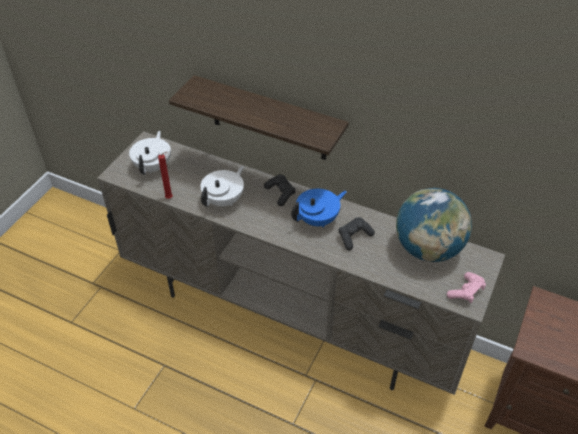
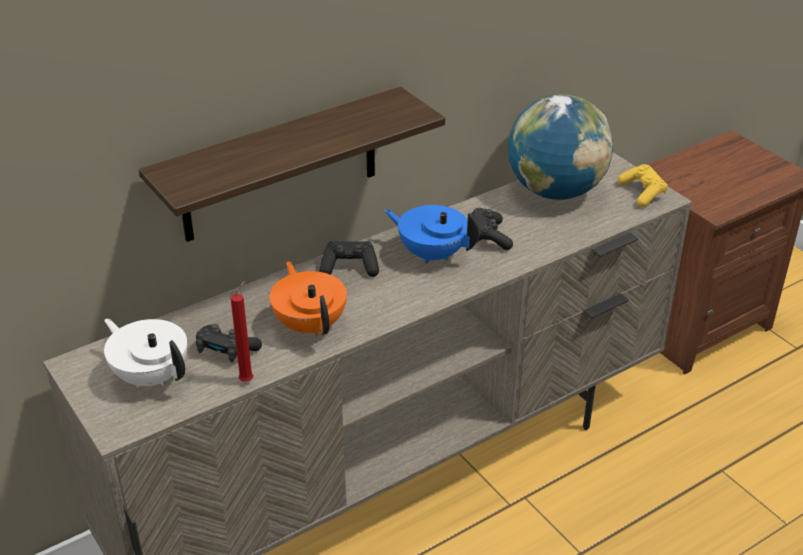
camera: 60 degrees left, 10 degrees down
white teapot [201,166,244,207] -> orange teapot [270,262,347,336]
blue teapot [291,189,347,228] -> blue teapot turned 60 degrees counterclockwise [384,205,479,264]
pink game controller [447,272,486,303] -> yellow game controller [618,164,668,207]
none -> black game controller [196,324,262,363]

